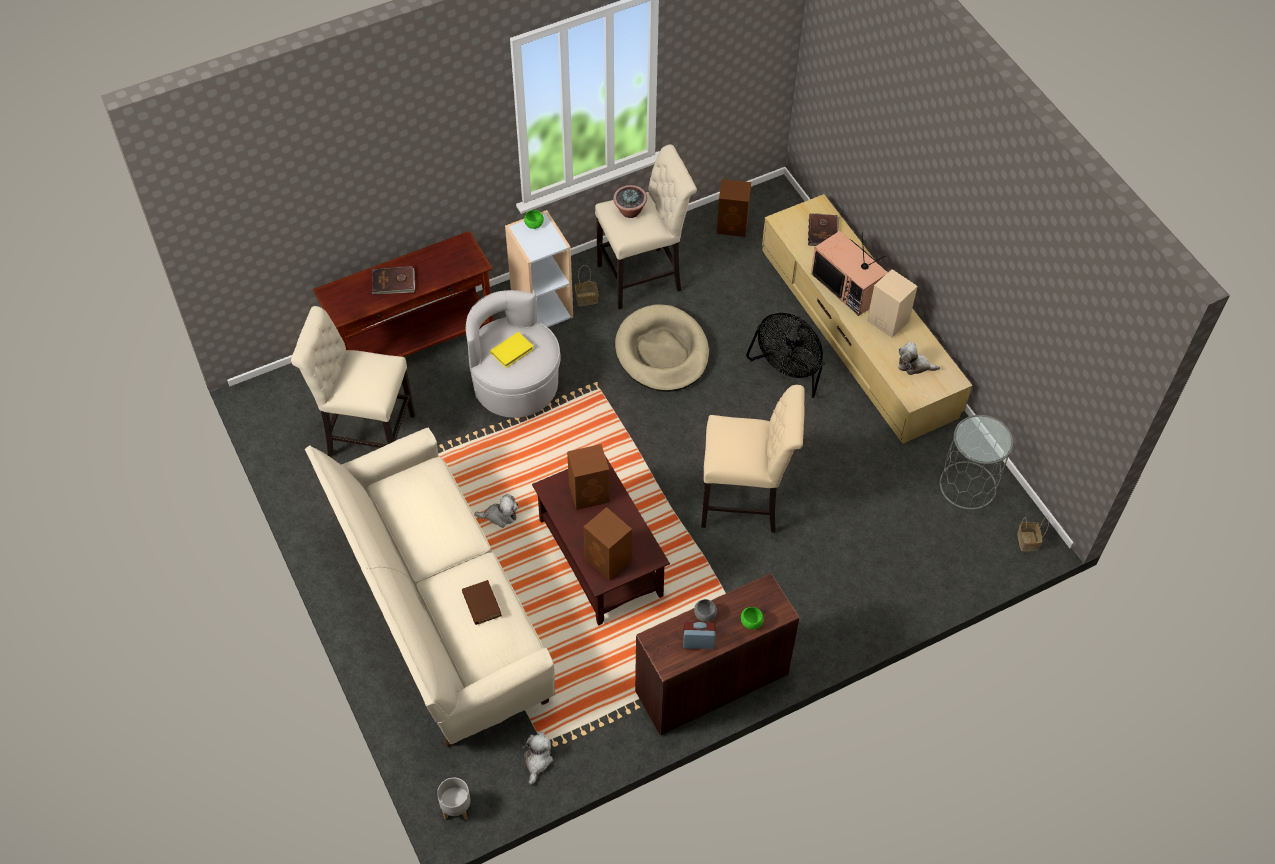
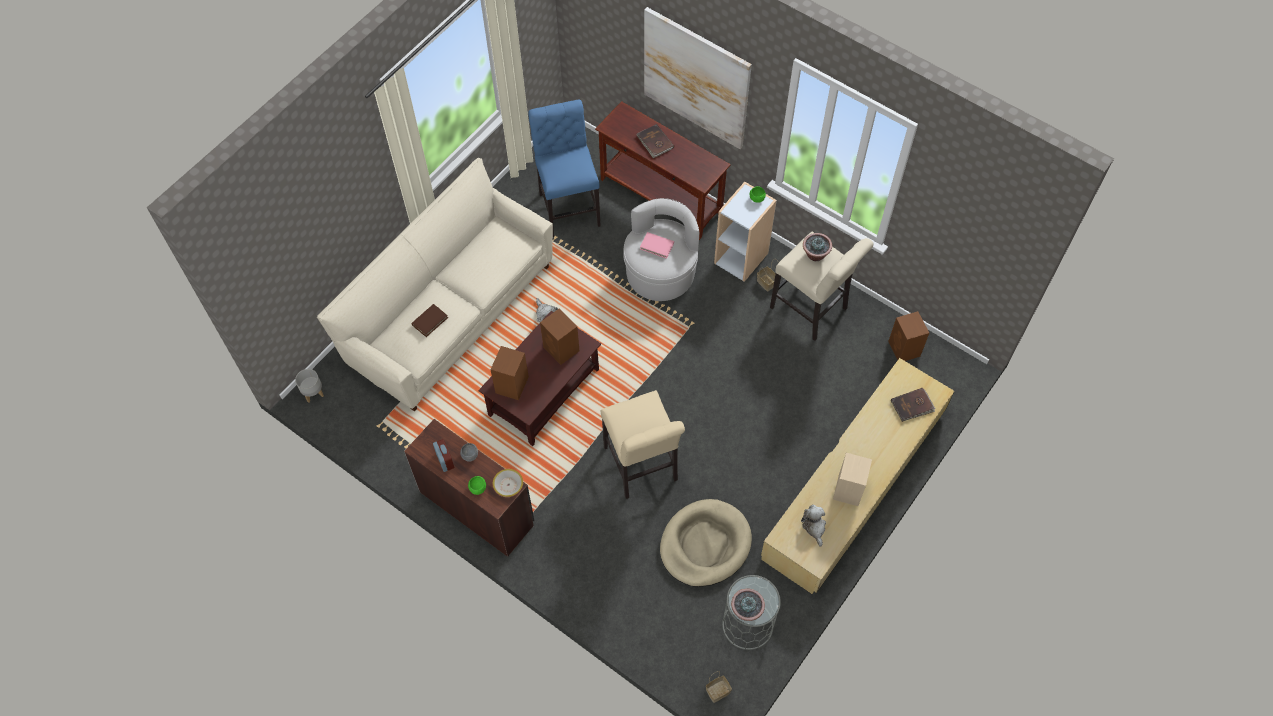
camera: 65 degrees right, 5 degrees up
beige stool [291,306,415,457] -> blue stool [528,100,601,237]
yellow book [490,332,534,368] -> pink book [640,232,674,259]
plush toy [522,733,553,785] -> none
beige dog bed [615,305,709,392] -> beige dog bed moved to [660,499,752,587]
black fan [746,313,825,398] -> none
television [811,231,888,316] -> none
none -> bowl [493,469,523,497]
none -> picture [644,7,752,149]
none -> potted plant [731,588,765,621]

